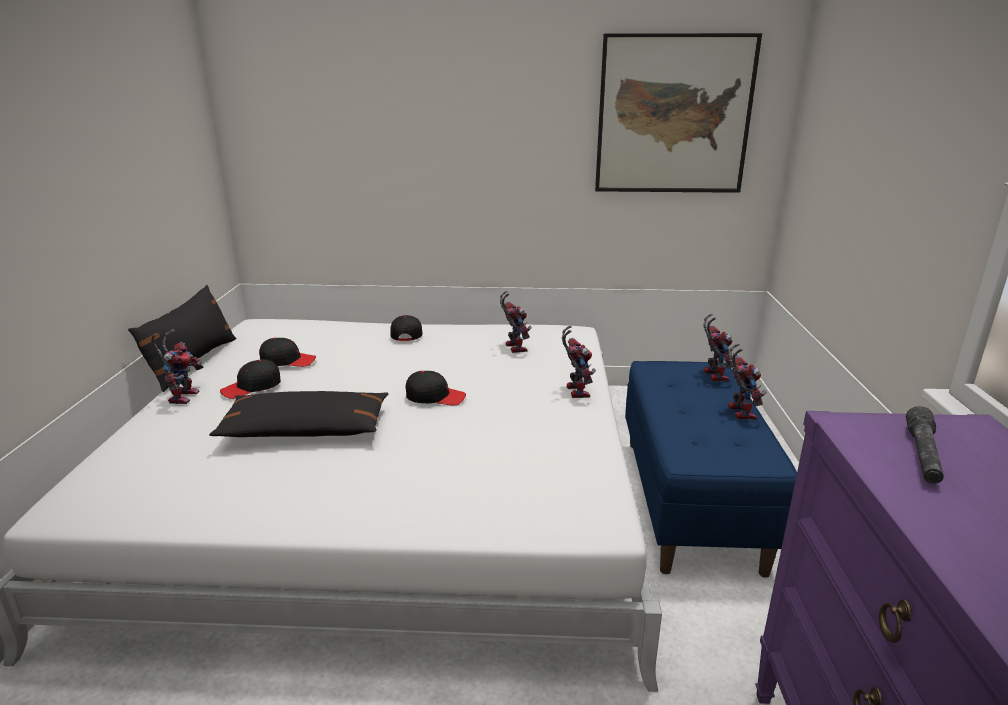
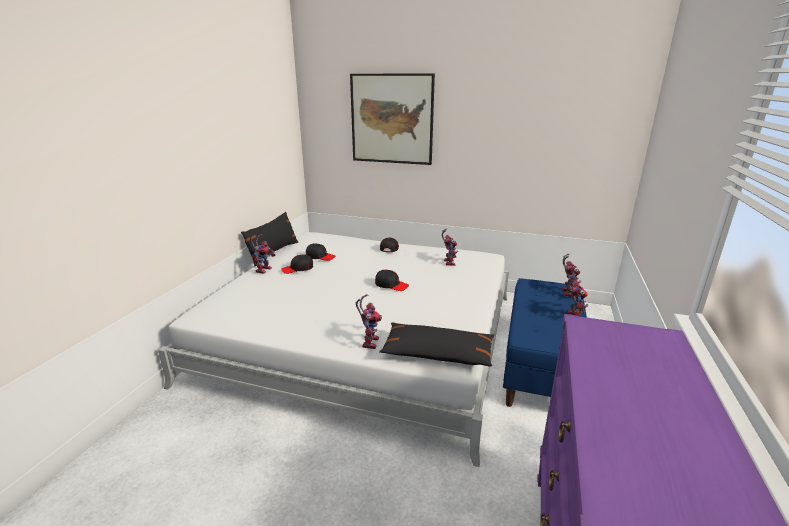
camera: 15 degrees right, 0 degrees up
black pillow [209,391,388,437] -> black pillow moved to [379,322,495,366]
toy robot [562,326,596,398] -> toy robot moved to [356,294,382,349]
picture [595,33,762,193] -> picture moved to [350,74,435,165]
grey flashlight [906,406,944,484] -> none

